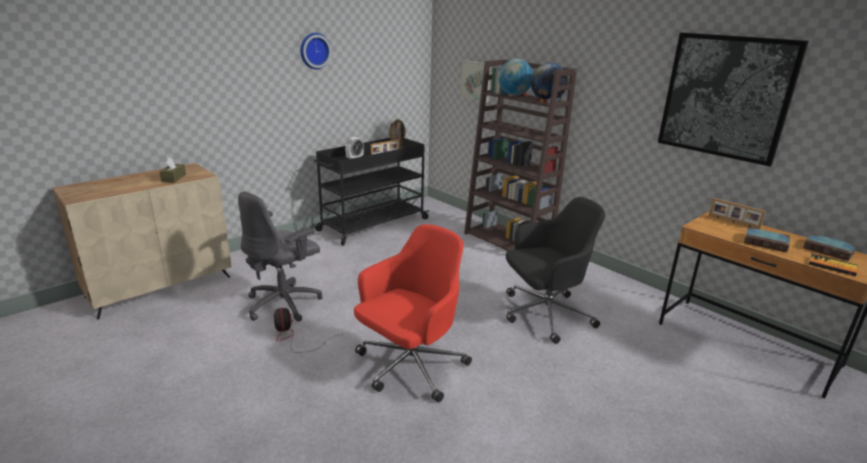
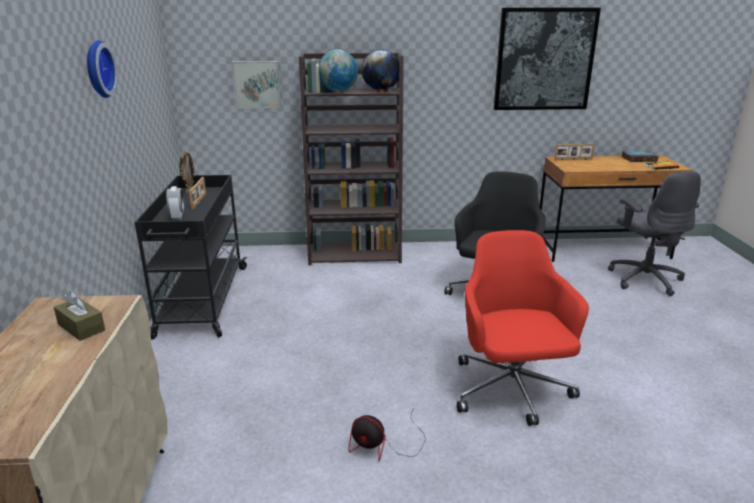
camera: 50 degrees left, 0 degrees up
grey office chair [238,191,322,322] -> grey office chair moved to [608,171,701,296]
book [744,227,790,253] -> none

